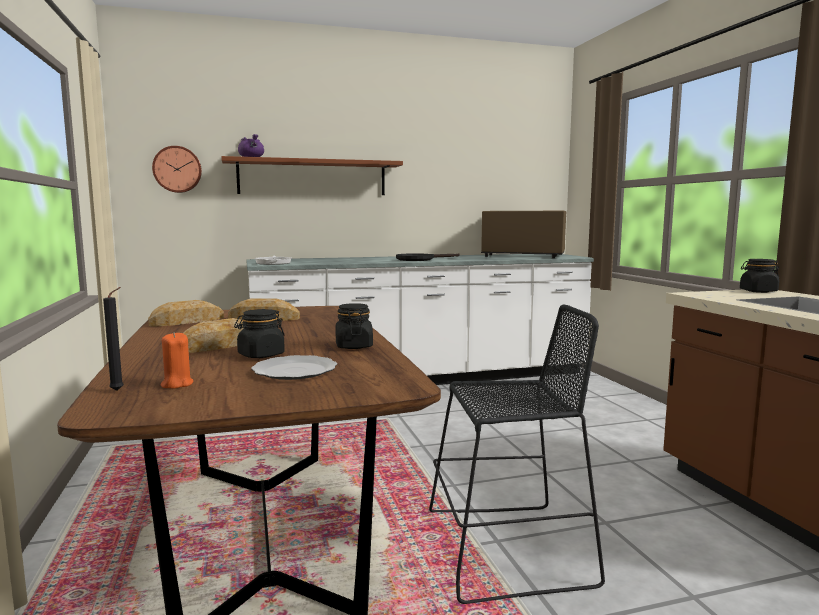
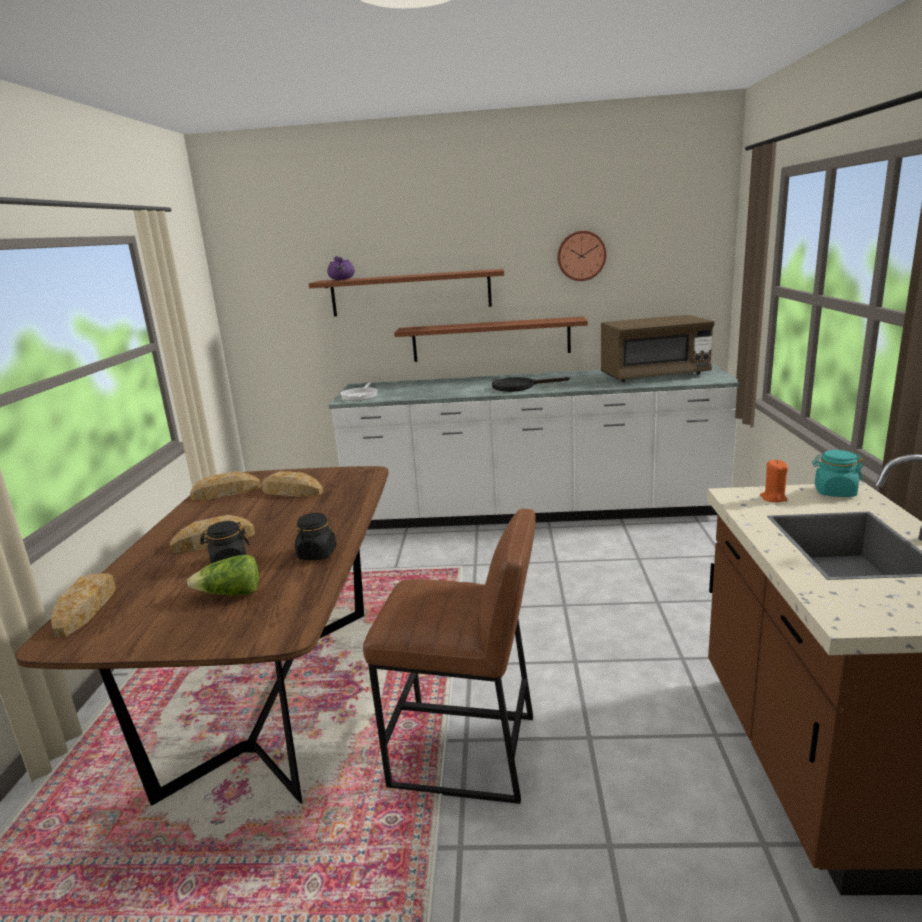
camera: 20 degrees right, 10 degrees up
black candle [103,287,124,391] -> bread [51,573,116,637]
wall clock [152,146,202,193] -> wall clock moved to [557,231,606,281]
orange candle [161,332,193,389] -> orange candle moved to [760,460,788,503]
plate [251,355,337,380] -> lettuce [187,555,259,596]
black stool [429,304,605,604] -> brown chair [363,508,536,804]
brown microwave [481,211,566,258] -> brown microwave turned 135 degrees clockwise [601,315,715,382]
black jar [740,259,779,293] -> turquoise jar [812,450,863,497]
none -> brown shelf [394,317,588,362]

